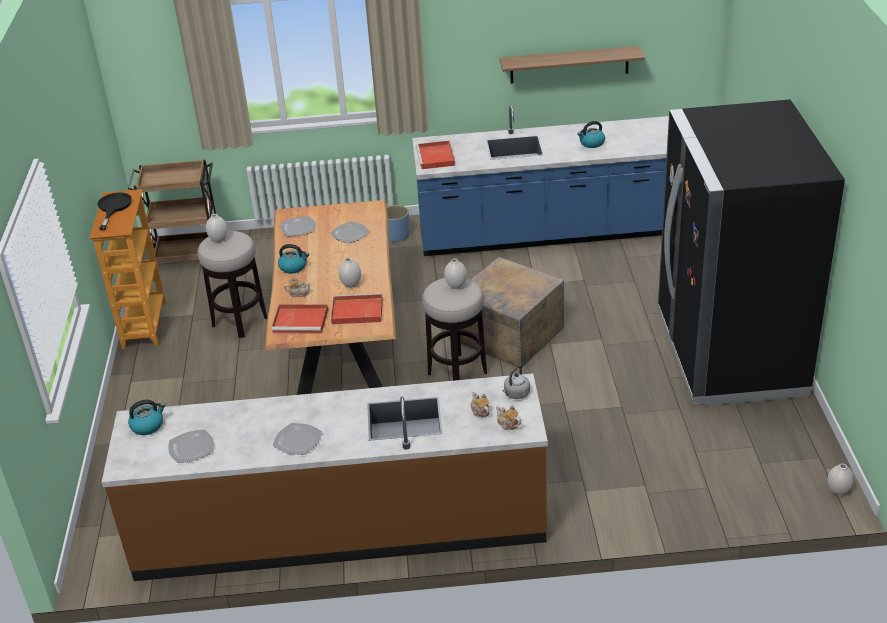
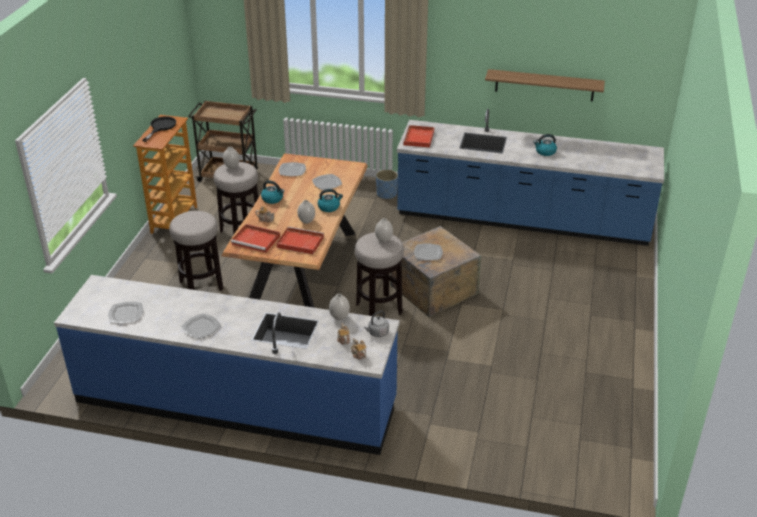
camera: 15 degrees right, 0 degrees up
brown counter [102,373,548,581] -> blue counter [54,275,400,455]
kettle [128,400,165,435] -> kettle moved to [318,189,343,212]
black fridge [658,99,845,406] -> none
white vase [828,464,854,495] -> white vase moved to [329,294,350,320]
none -> stool [169,211,223,291]
none -> plate [414,243,443,260]

